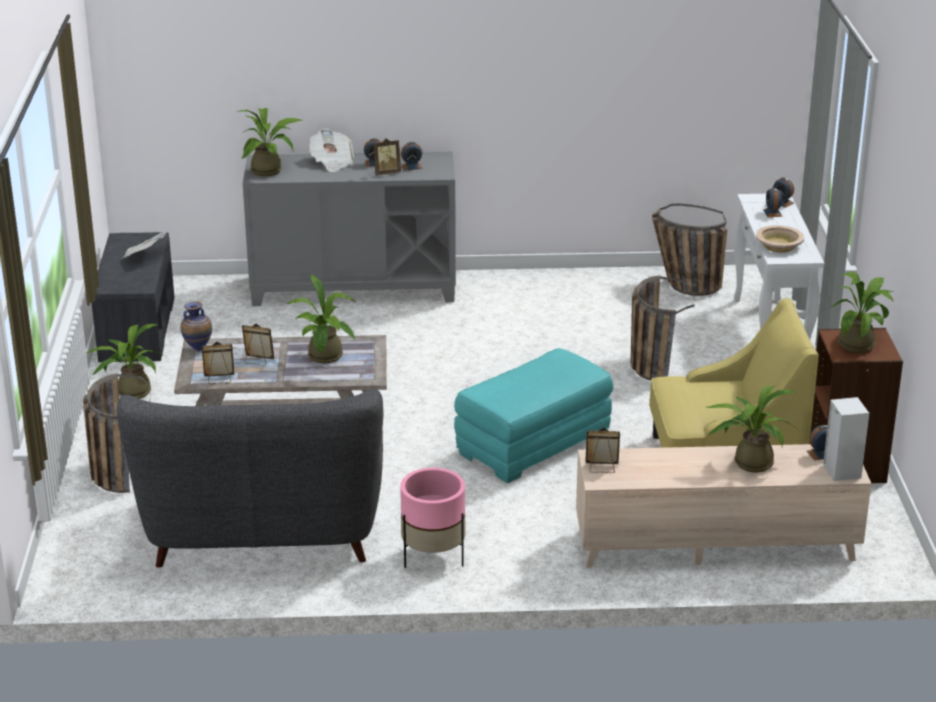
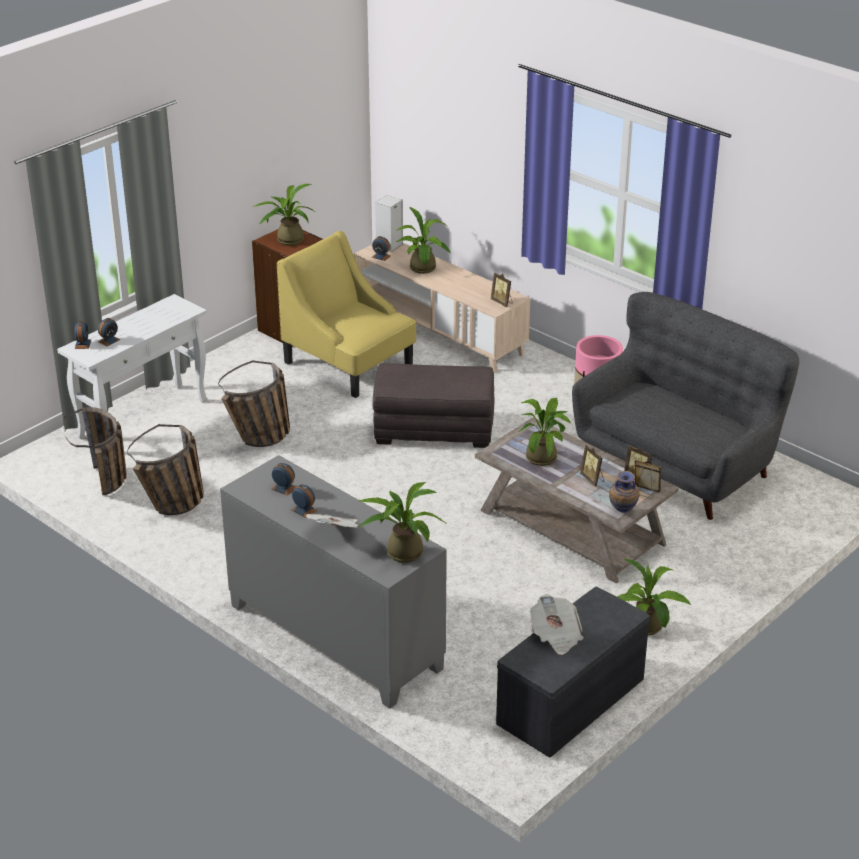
camera: 135 degrees left, 5 degrees up
basket [83,373,150,493] -> basket moved to [127,424,204,515]
picture frame [373,138,401,175] -> picture frame moved to [634,460,661,499]
turquoise ottoman [454,348,613,483] -> grey ottoman [372,363,494,448]
beige bowl [756,225,804,252] -> none

